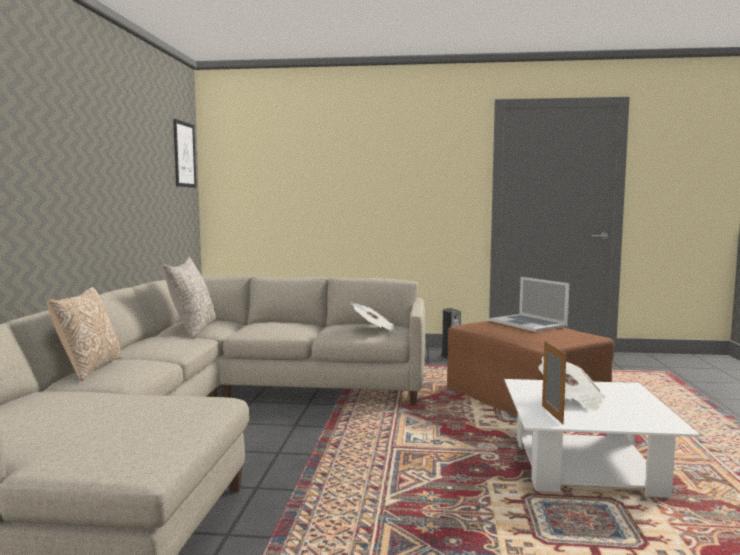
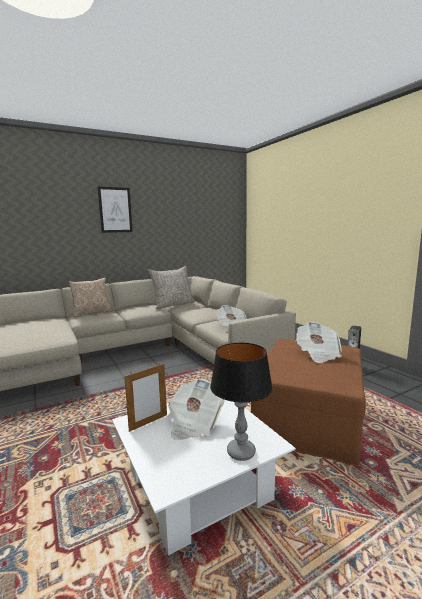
camera: 55 degrees right, 5 degrees up
picture [173,119,196,188] -> picture moved to [98,187,133,233]
laptop [489,277,569,332] -> newspaper [296,322,342,363]
none -> table lamp [210,343,273,461]

